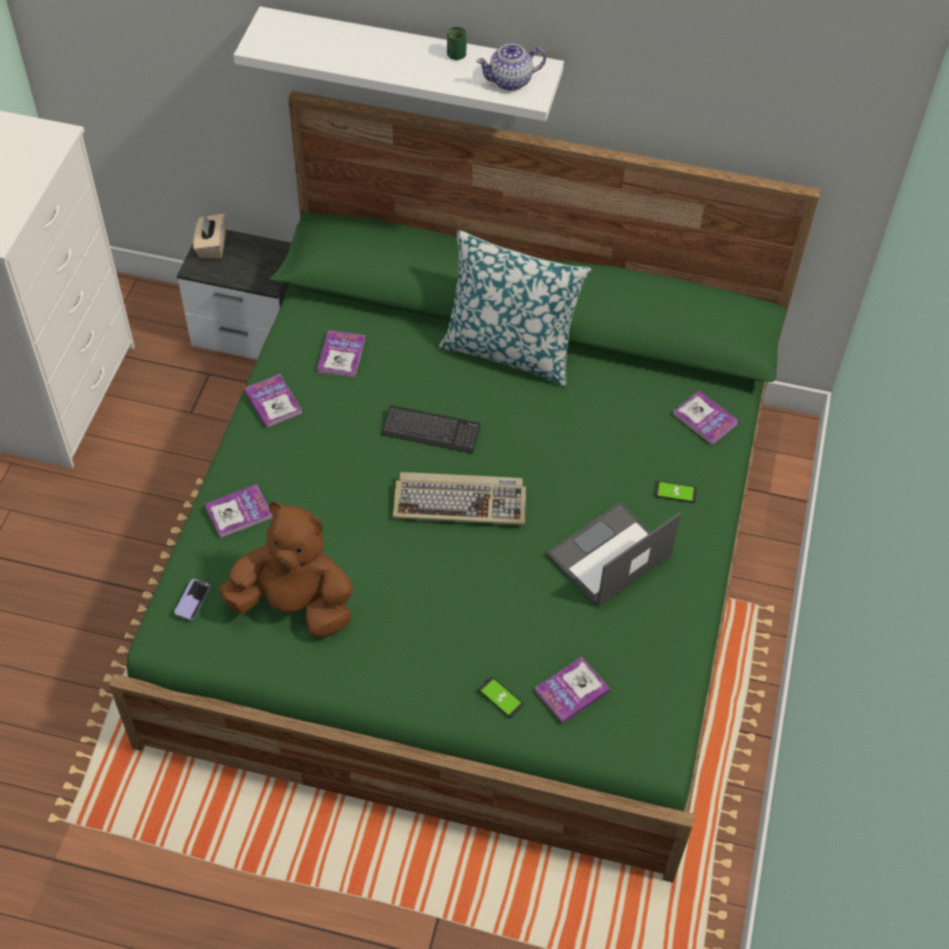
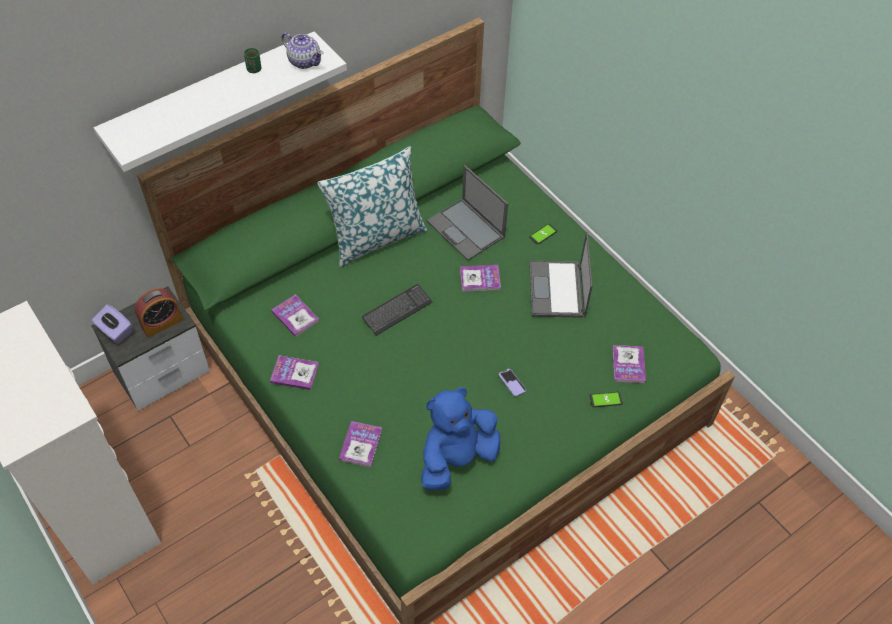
camera: 50 degrees left, 0 degrees up
phone [174,579,211,621] -> phone moved to [499,369,526,397]
beige tissue box [193,213,226,259] -> purple tissue box [92,304,132,344]
brown plush toy [218,502,353,637] -> blue plush toy [421,387,500,490]
keyboard [393,472,526,525] -> none
teapot [476,44,546,91] -> teapot turned 75 degrees counterclockwise [281,32,324,69]
book [672,391,739,445] -> book moved to [460,265,501,292]
none -> alarm clock [134,288,183,338]
none -> laptop [427,165,508,261]

